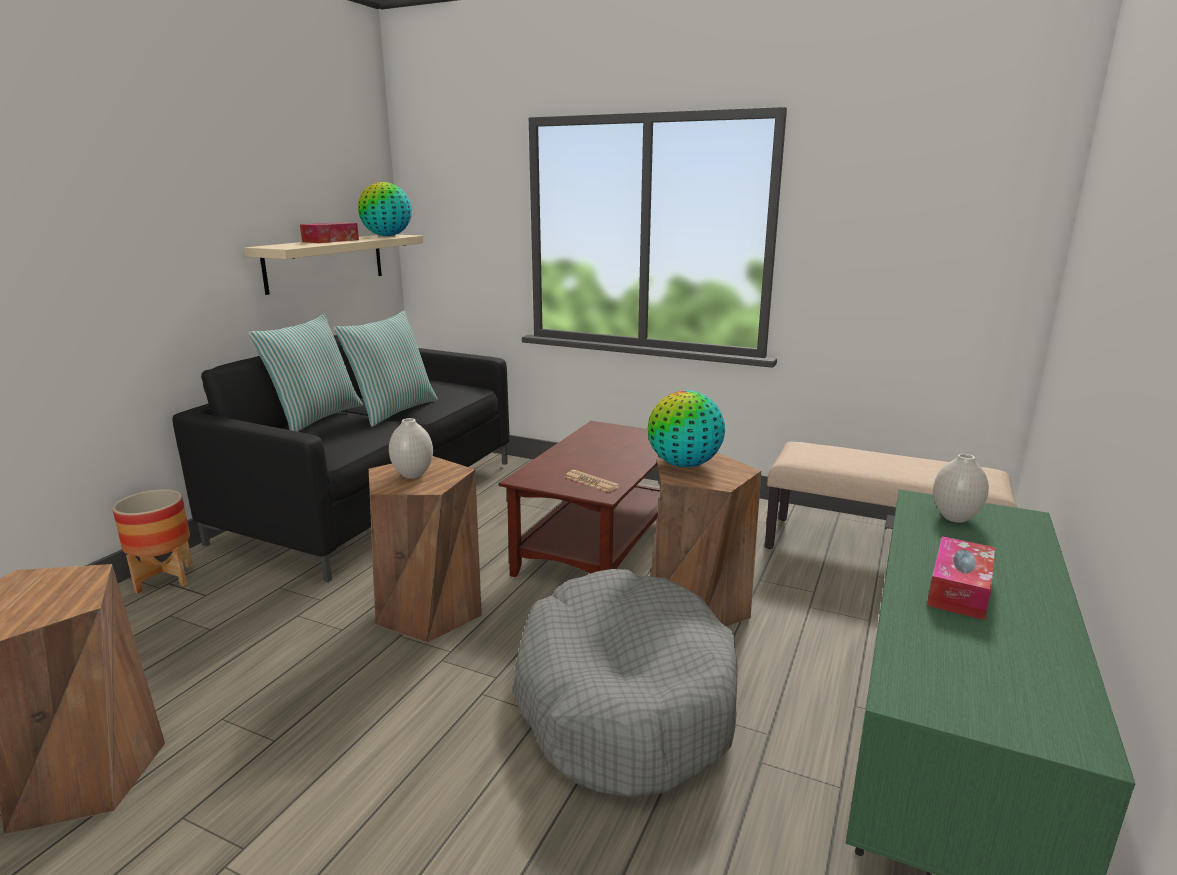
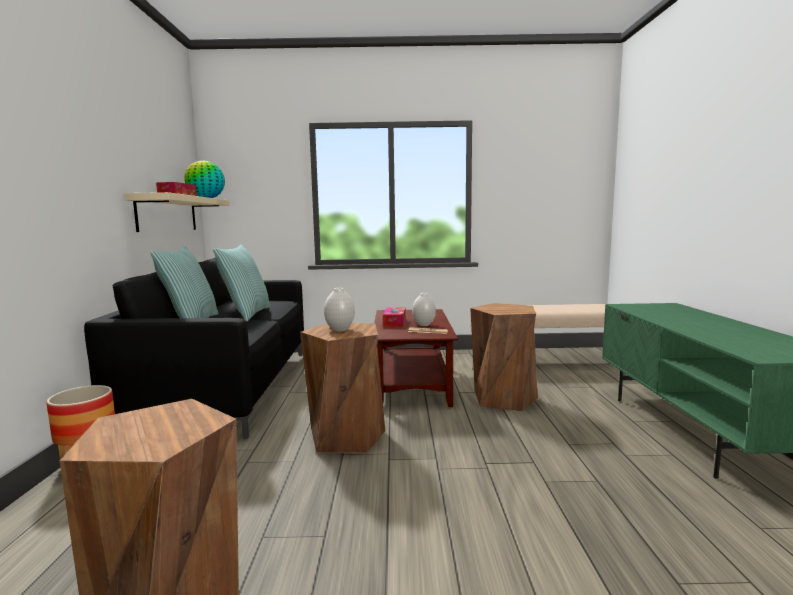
camera: 25 degrees left, 10 degrees down
grey dog bed [512,569,738,799] -> none
globe [648,390,725,467] -> none
tissue box [927,536,995,620] -> tissue box moved to [383,307,406,328]
white vase [933,454,989,523] -> white vase moved to [412,293,436,326]

